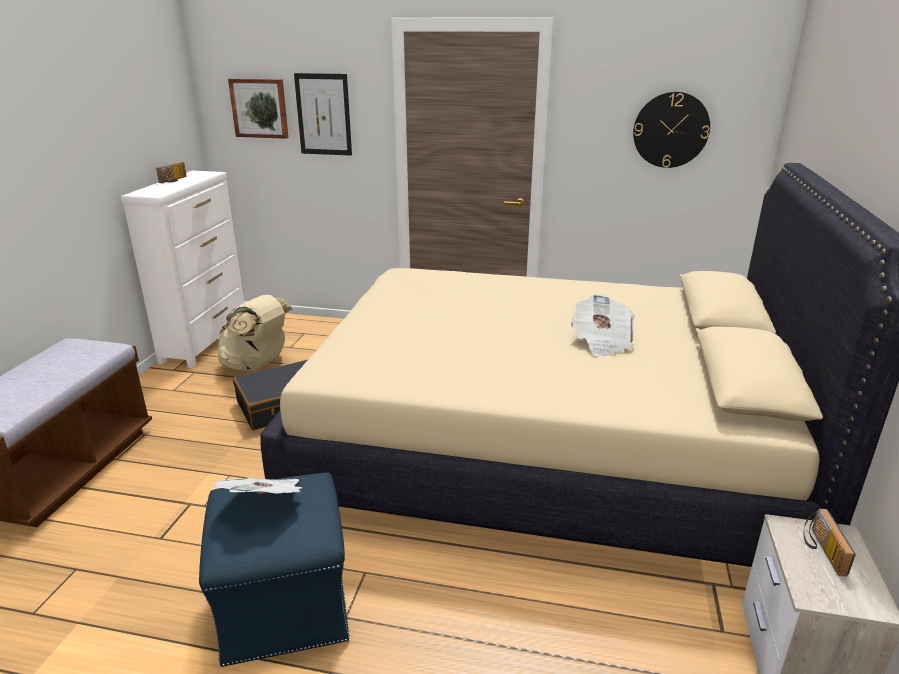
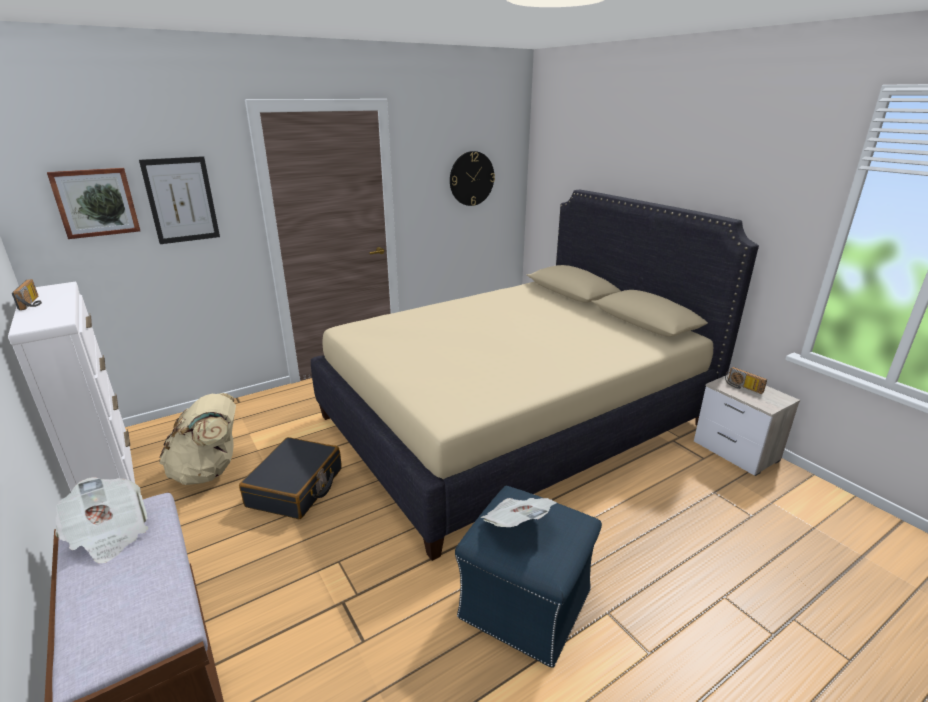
camera: 45 degrees left, 0 degrees up
newspaper [571,294,635,357] -> newspaper moved to [55,477,148,563]

